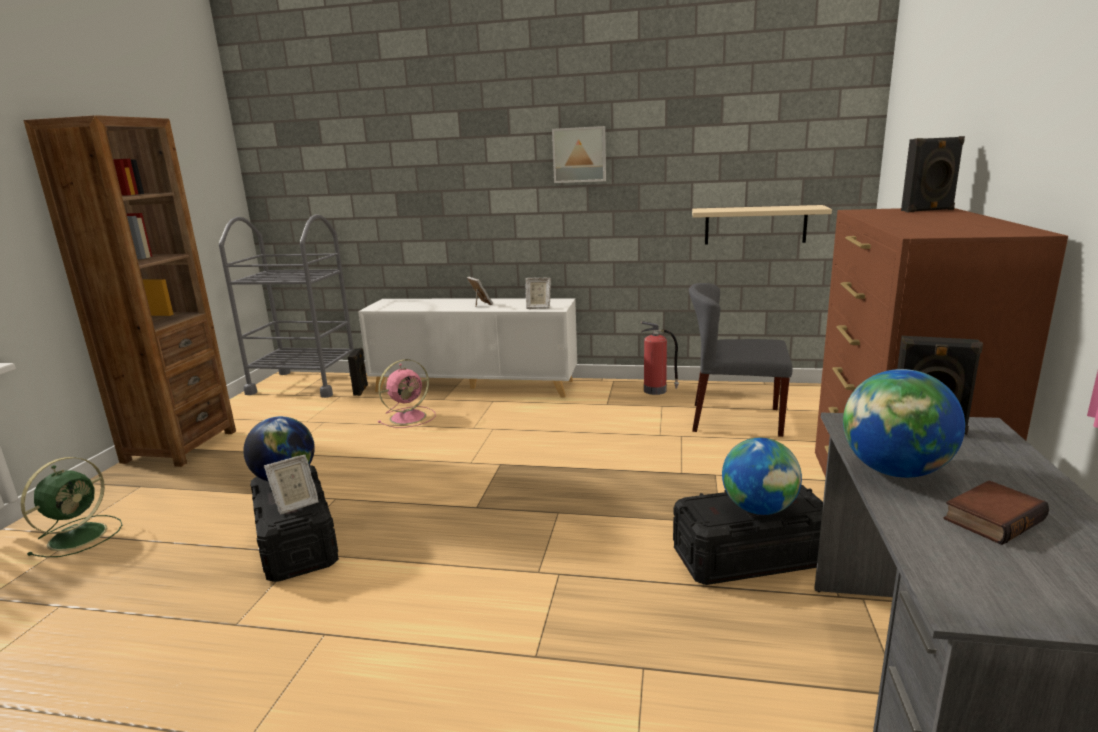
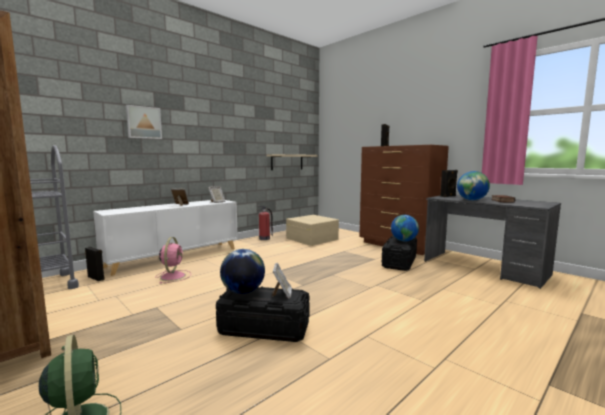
camera: 55 degrees left, 10 degrees down
picture [552,126,606,183] -> picture moved to [126,105,162,139]
grey chair [689,283,792,437] -> beige storage box [286,215,339,246]

